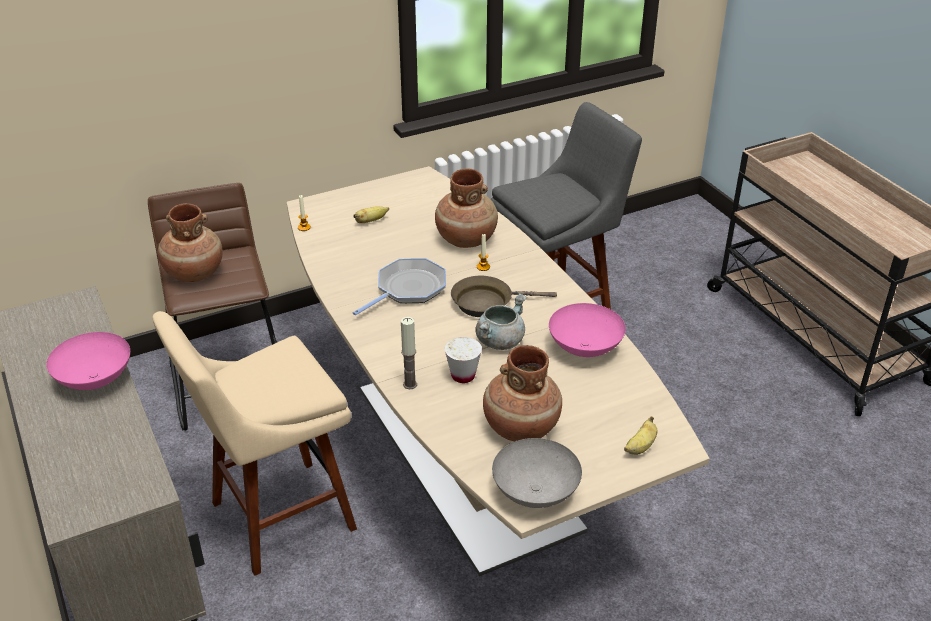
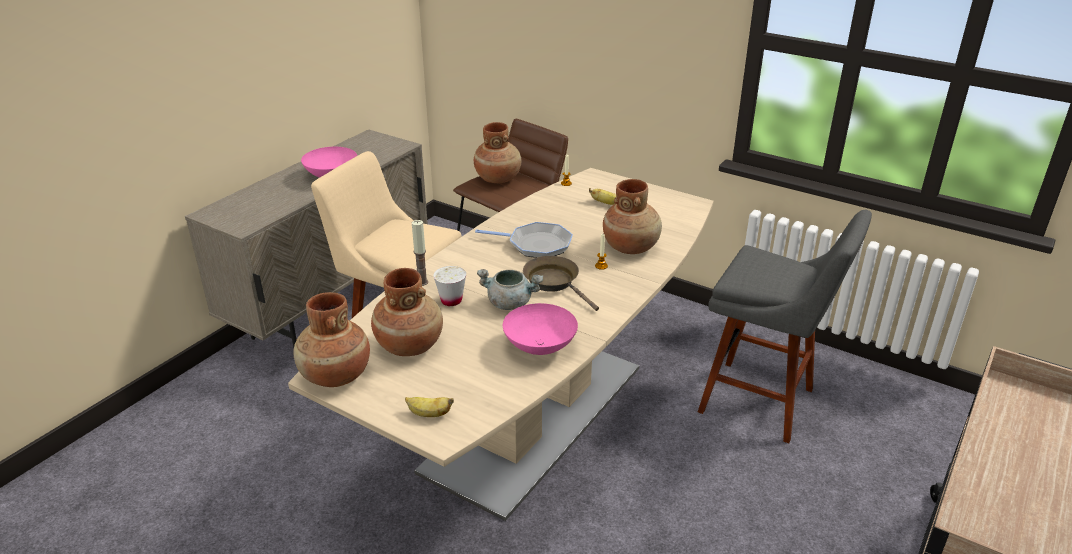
camera: 60 degrees right, 5 degrees down
grey bowl [492,438,582,508] -> brown vase [293,292,370,387]

